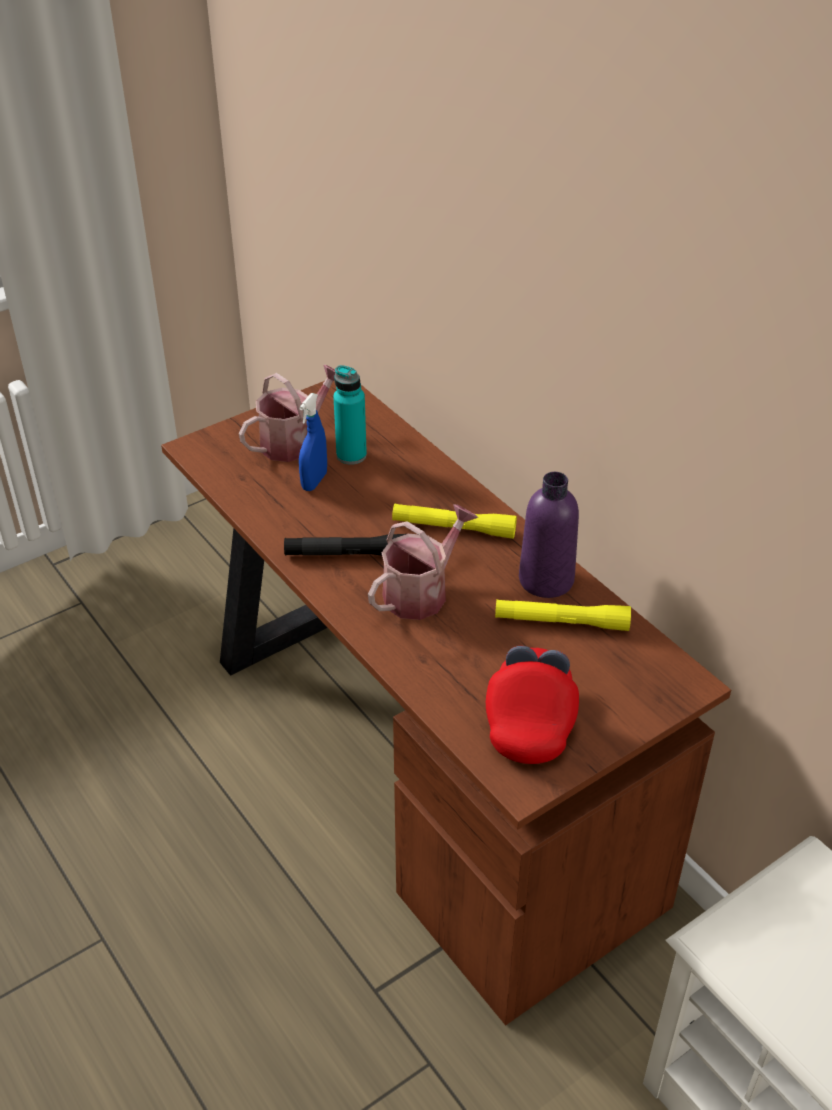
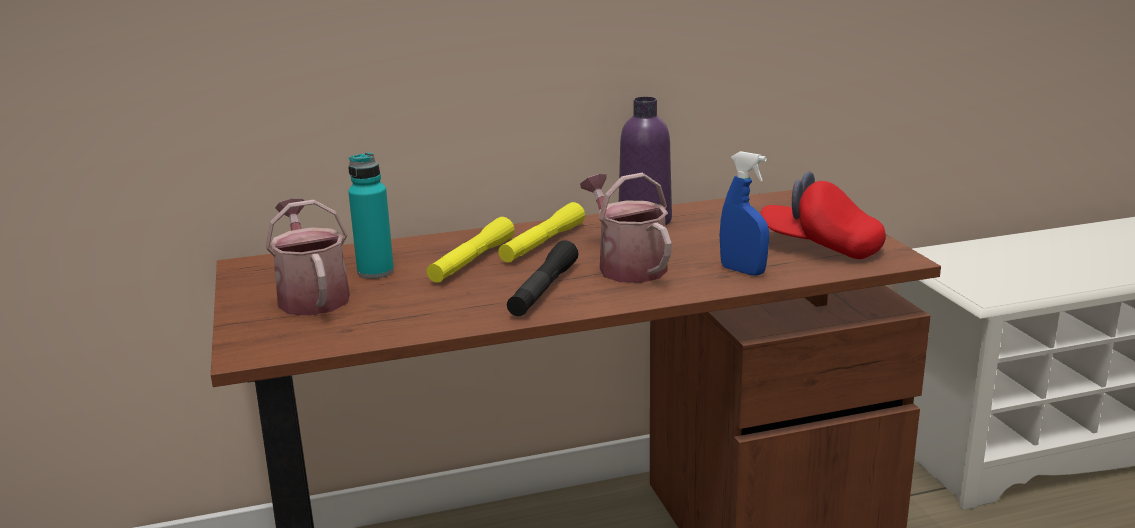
camera: 70 degrees left, 20 degrees down
blue spray bottle [299,393,327,491] -> blue spray bottle moved to [720,151,769,275]
yellow flashlight [495,599,631,631] -> yellow flashlight moved to [427,217,515,283]

